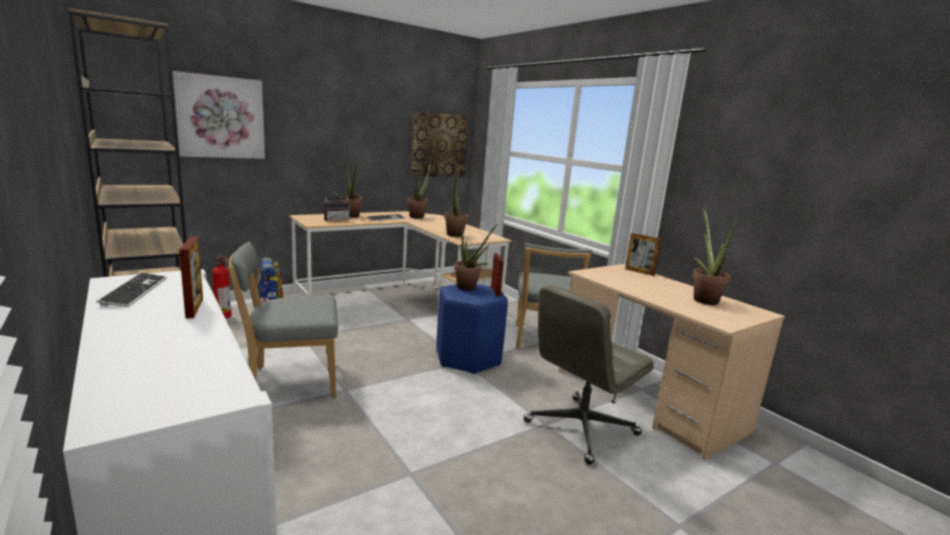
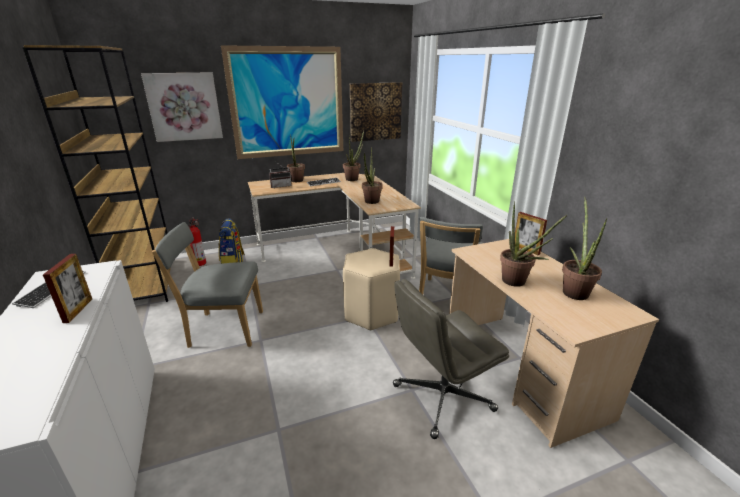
camera: 15 degrees right, 10 degrees up
blue stool [436,284,508,374] -> beige stool [343,248,400,331]
potted plant [454,221,497,290] -> potted plant moved to [500,201,567,287]
none -> picture [221,45,343,159]

